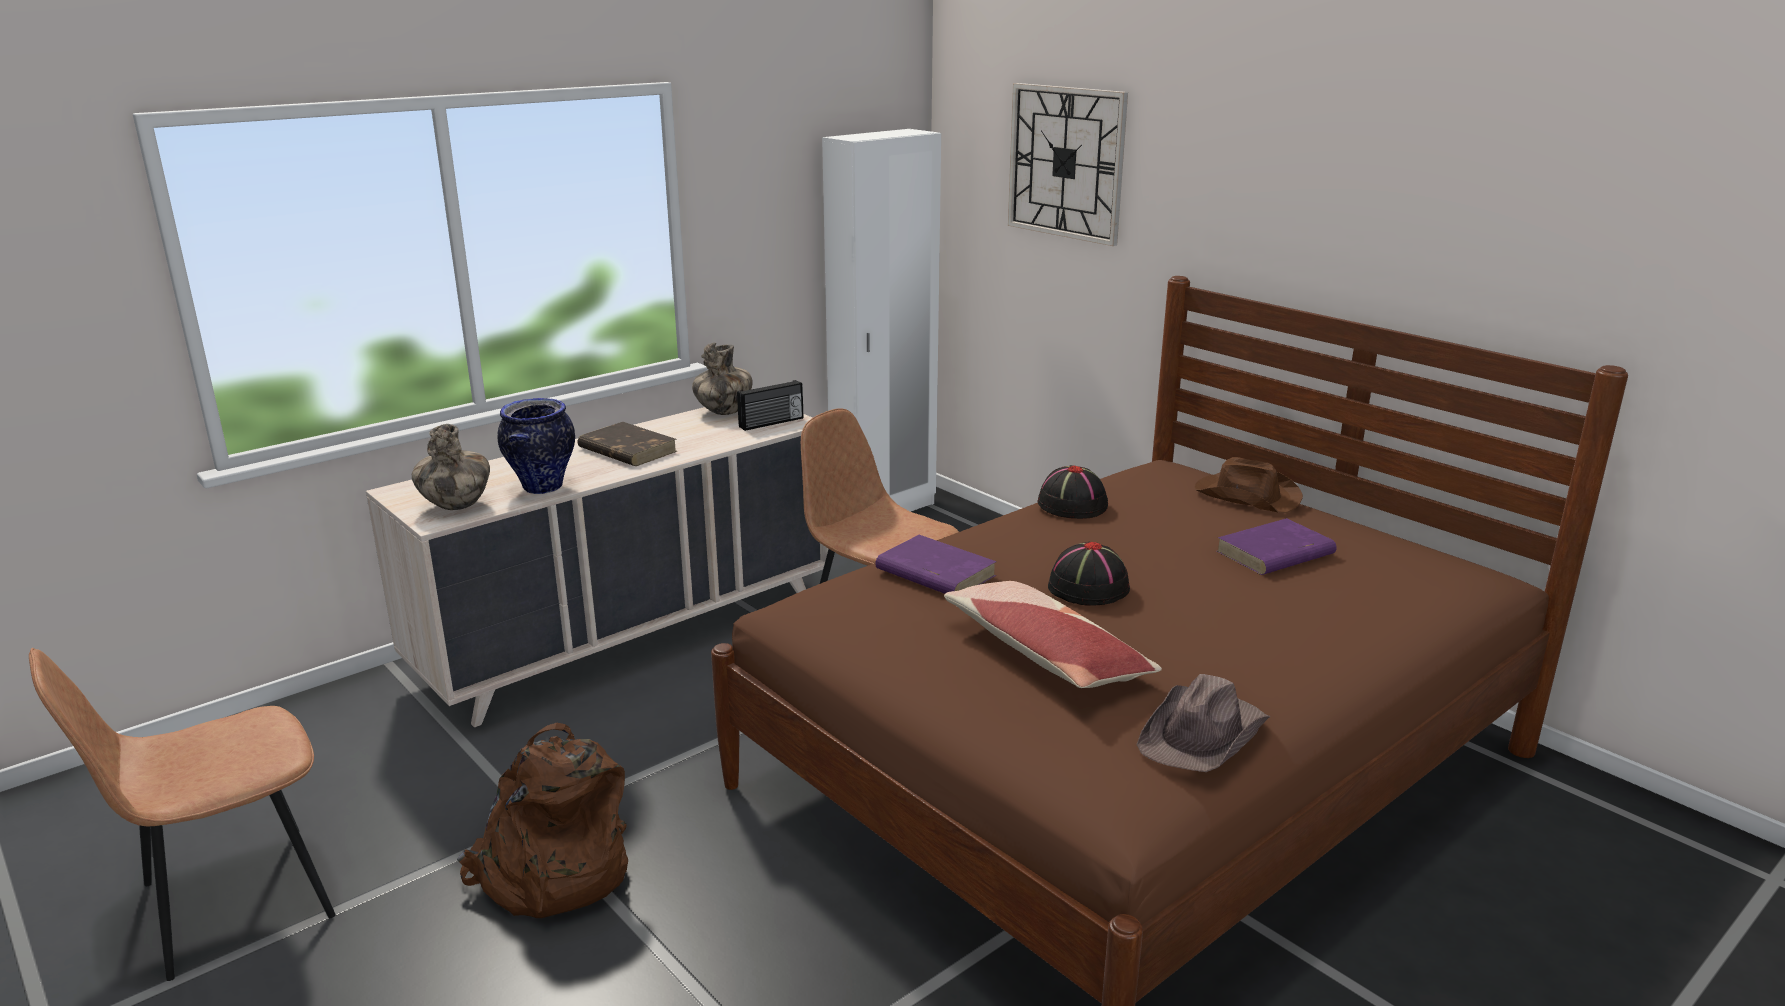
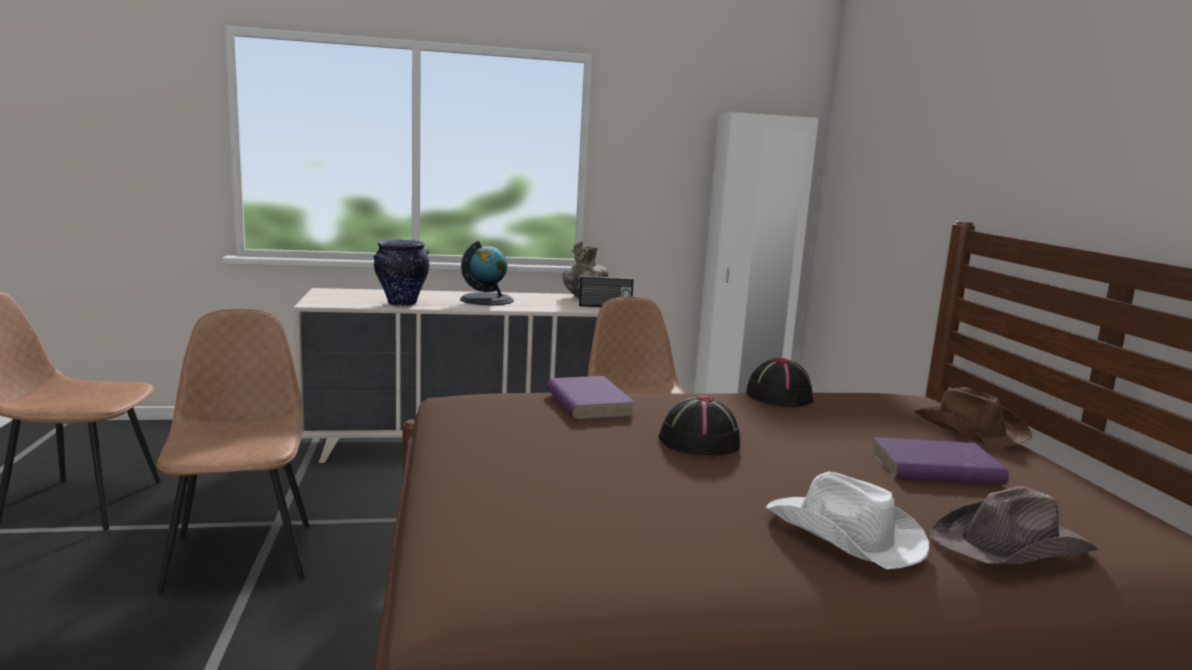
camera: 30 degrees right, 10 degrees down
vase [412,424,490,510] -> none
brown backpack [457,723,628,918] -> brown chair [157,309,309,594]
brown book [578,422,677,466] -> globe [460,241,514,305]
pillow [944,581,1162,688] -> none
wall clock [1008,83,1128,246] -> none
brown hat [1136,674,1270,772] -> brown hat moved to [930,486,1099,564]
none -> white hat [766,472,929,569]

